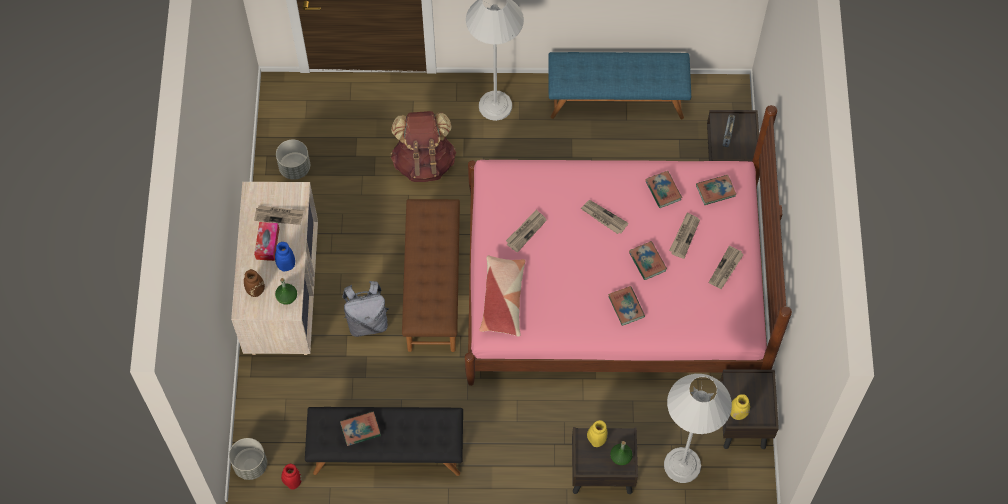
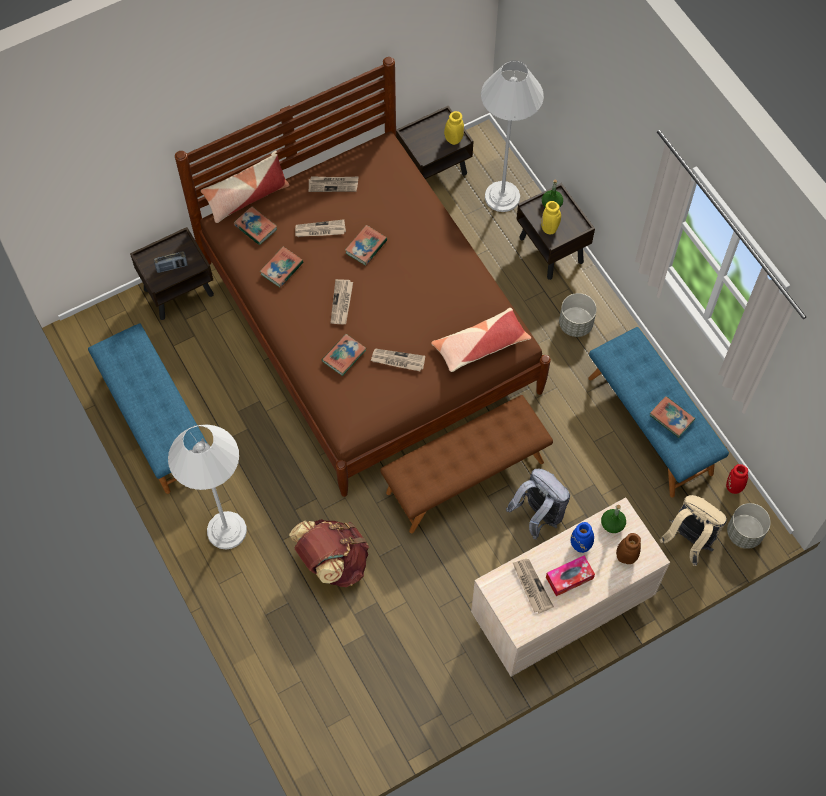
camera: 120 degrees left, 0 degrees up
grey planter [276,139,310,180] -> grey planter moved to [559,293,597,337]
black bench [305,407,463,476] -> blue bench [588,327,729,498]
pink bed [465,105,792,386] -> brown bed [175,57,551,497]
book [608,286,645,326] -> book moved to [322,334,366,376]
none -> pillow [201,151,289,223]
none -> beige backpack [660,495,727,566]

